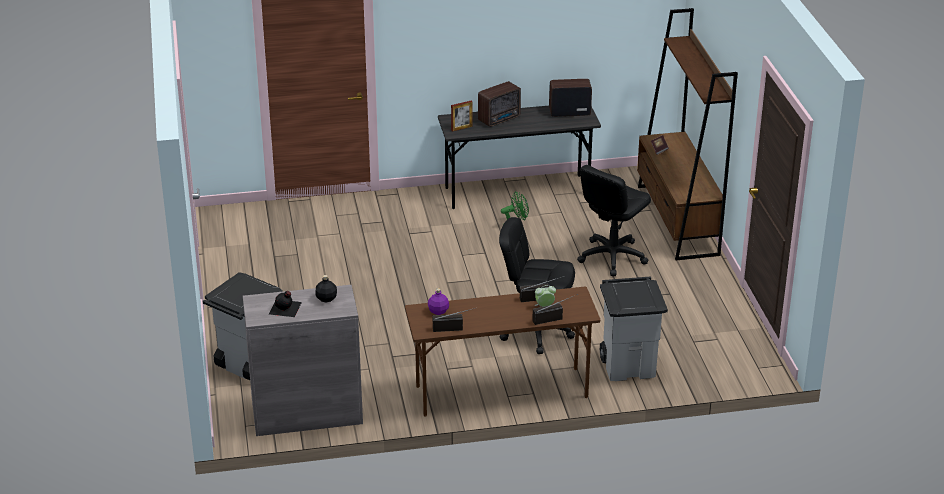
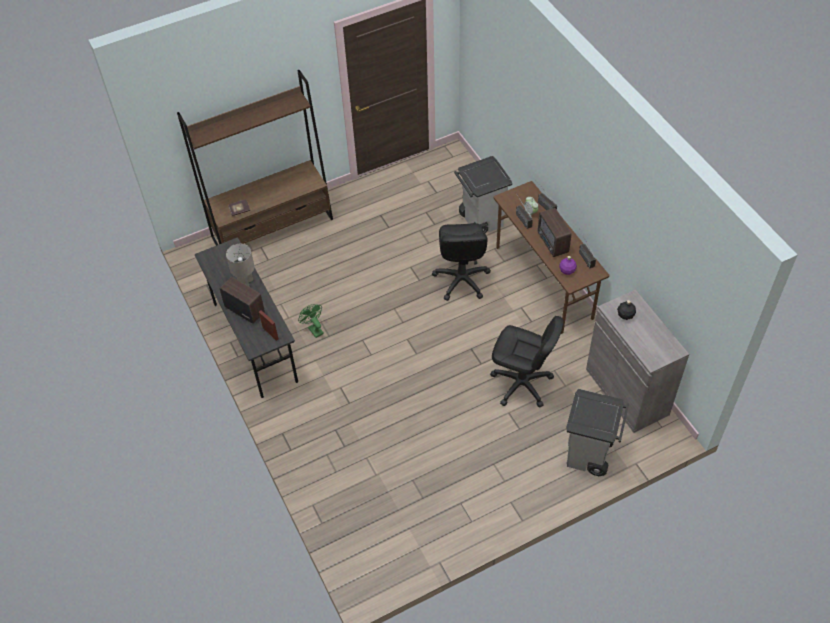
camera: 105 degrees left, 20 degrees up
black bottle [269,291,302,317] -> none
radio [549,79,592,117] -> radio moved to [538,208,571,257]
black office chair [577,165,651,276] -> black office chair moved to [490,316,564,407]
none -> grey table lamp [226,244,255,287]

